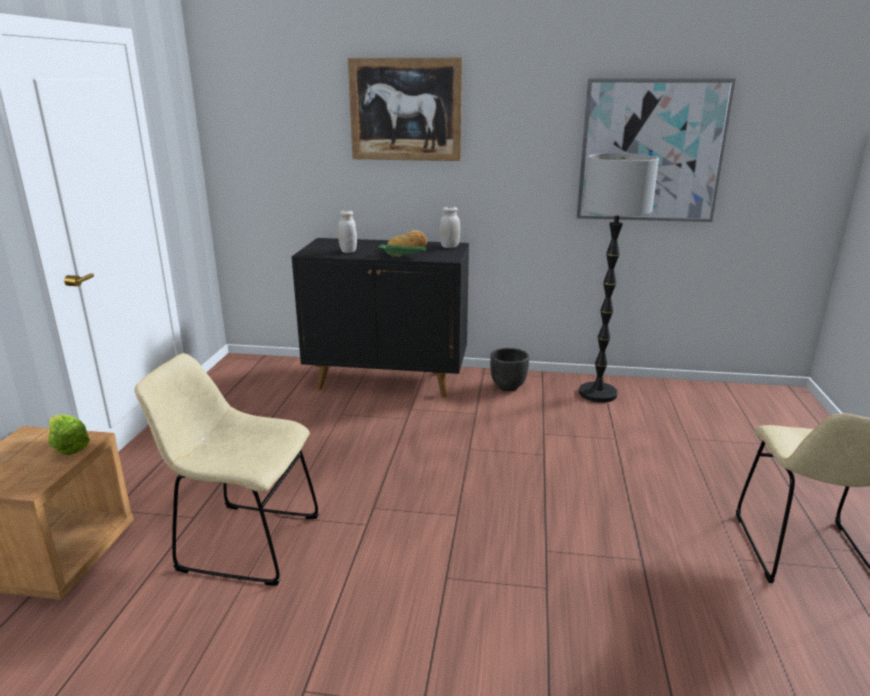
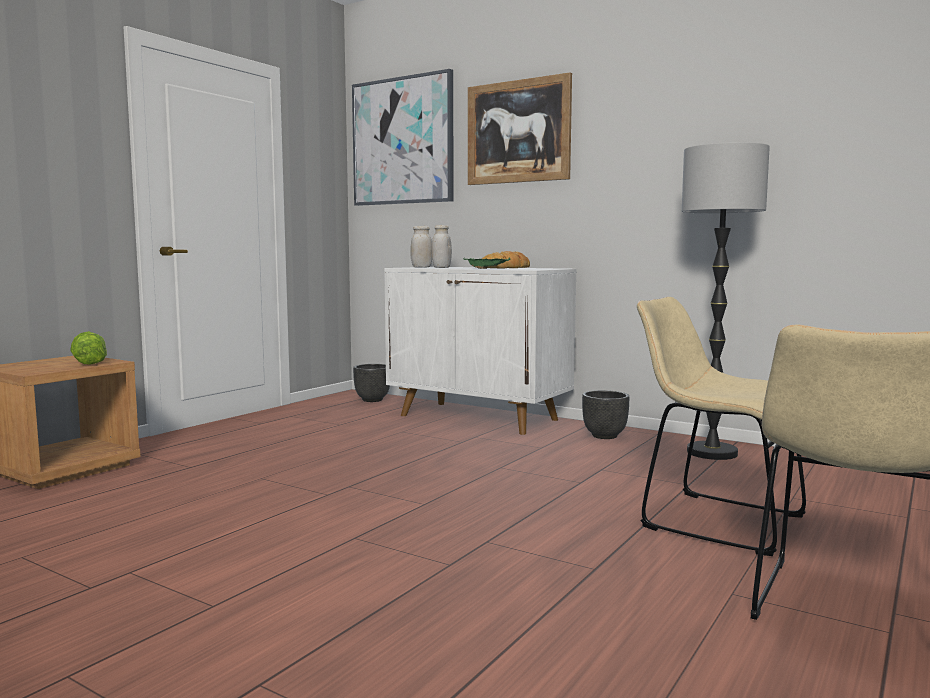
camera: 25 degrees right, 15 degrees down
beige chair [135,353,319,586] -> beige chair moved to [637,297,806,556]
black cabinet [292,238,469,398] -> white cabinet [384,267,576,435]
white jar [439,206,460,248] -> white jar moved to [410,226,432,268]
picture [577,78,736,222] -> picture moved to [352,69,454,206]
none -> black planter [353,364,390,402]

